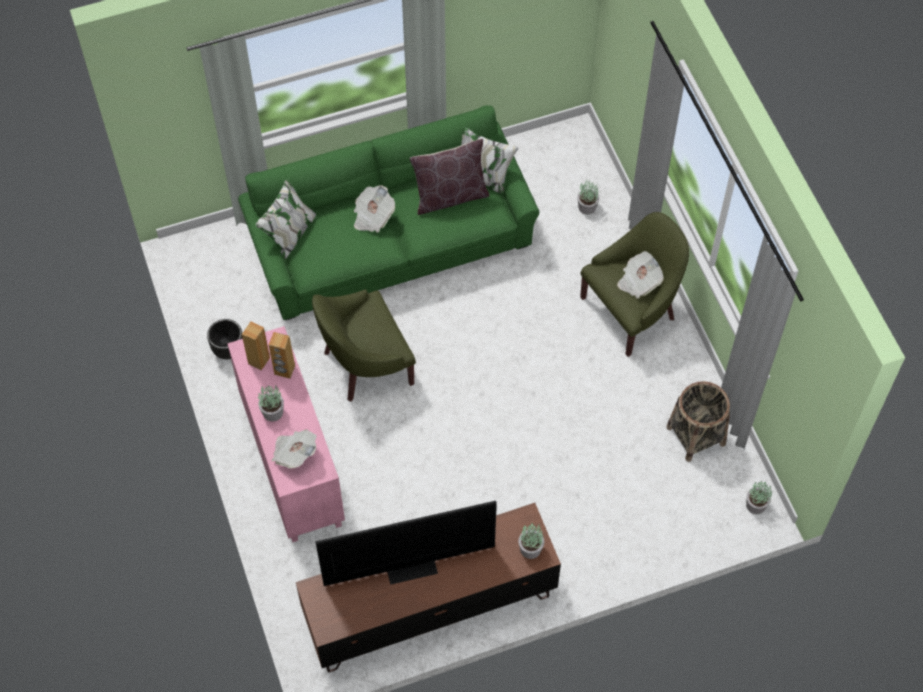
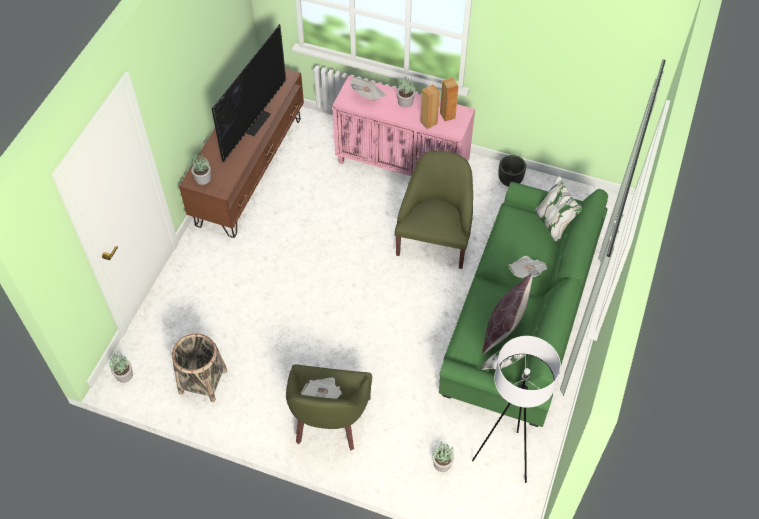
camera: 130 degrees right, 5 degrees down
none -> white floor lamp [472,336,561,483]

